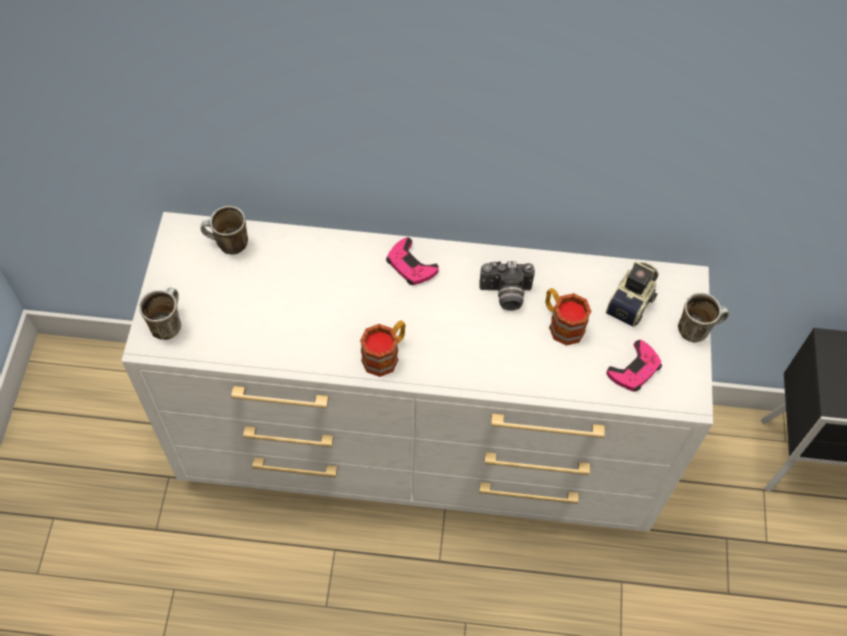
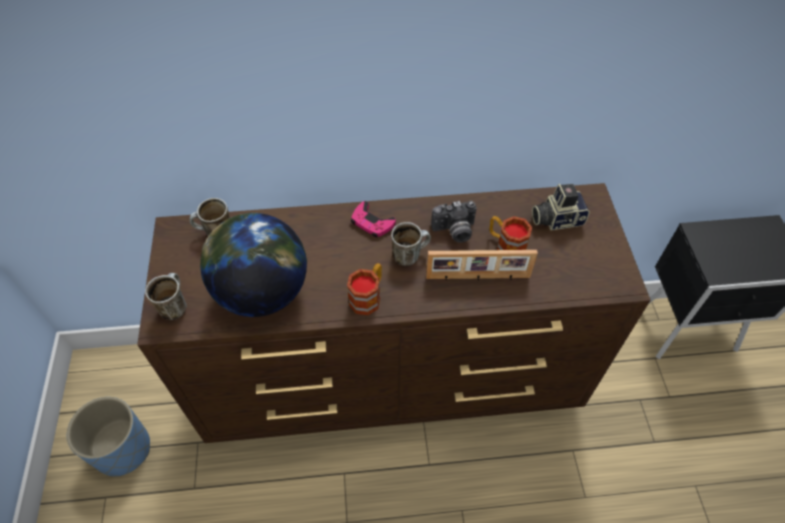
camera: 10 degrees left, 5 degrees down
white dresser [121,212,713,532] -> brown dresser [137,183,650,443]
camera [606,261,659,327] -> camera turned 120 degrees counterclockwise [532,184,590,230]
pink game controller [606,340,662,392] -> none
mug [678,293,729,343] -> mug moved to [391,222,431,266]
none -> blue planter [67,397,150,477]
none -> globe [200,213,307,317]
none -> picture frame [426,250,538,281]

